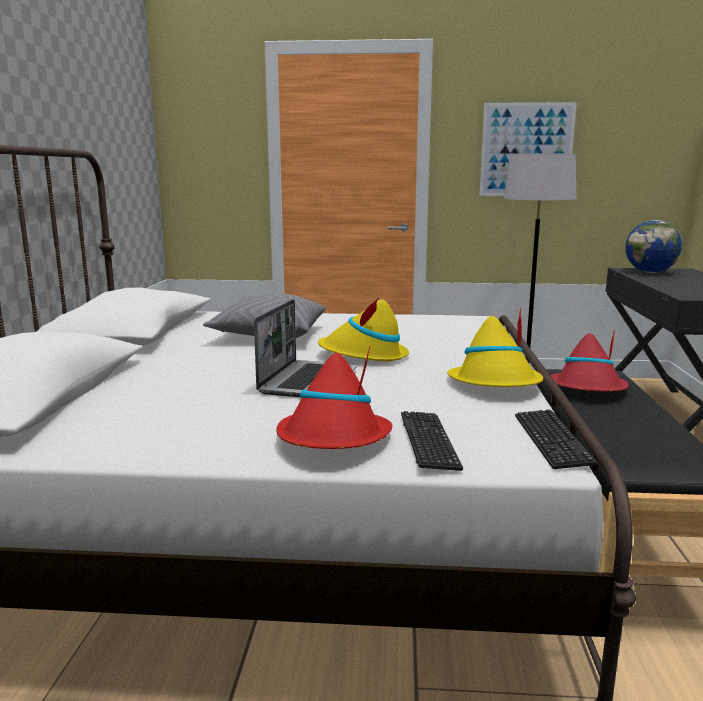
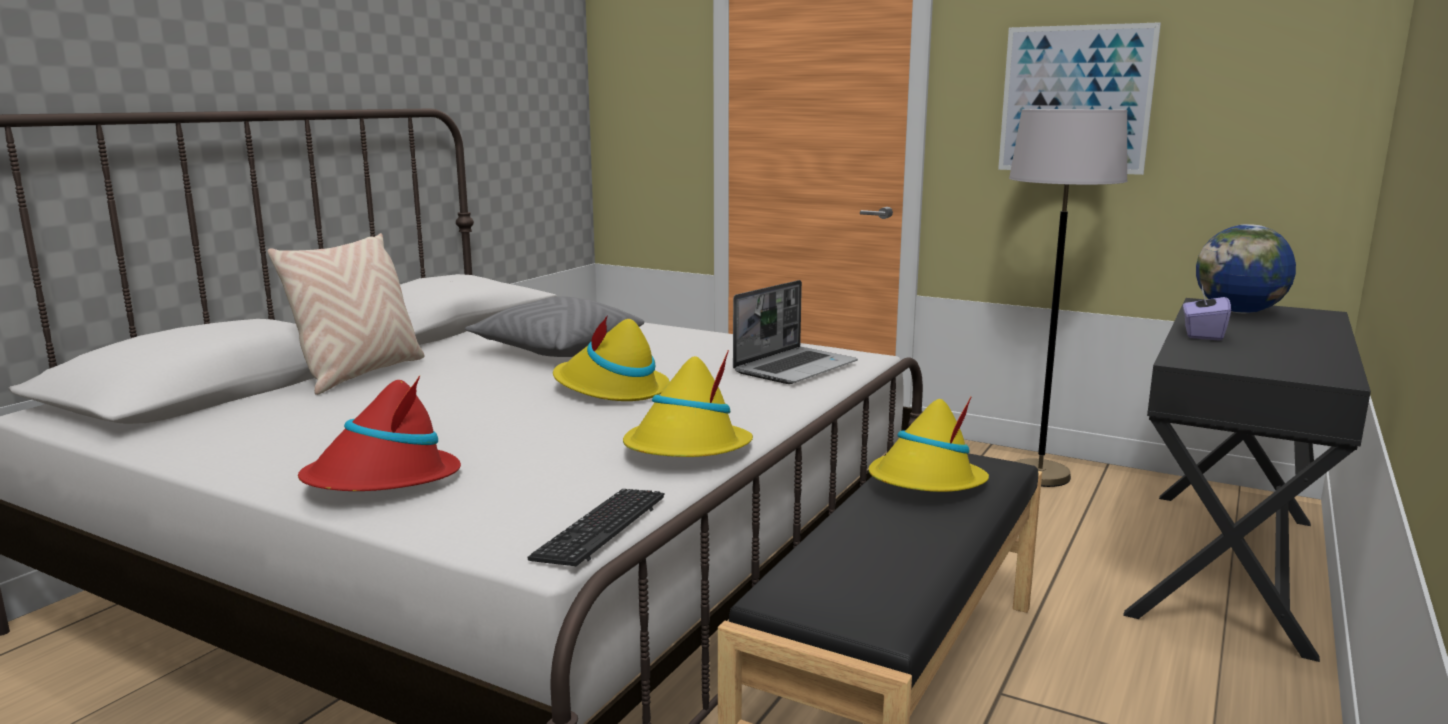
camera: 25 degrees right, 0 degrees up
laptop [254,299,357,398] -> laptop moved to [733,280,858,384]
keyboard [401,411,463,471] -> none
red hat [550,328,628,392] -> yellow hat [869,396,989,492]
none -> beige pillow [267,233,425,395]
none -> purple tissue box [1183,285,1231,341]

